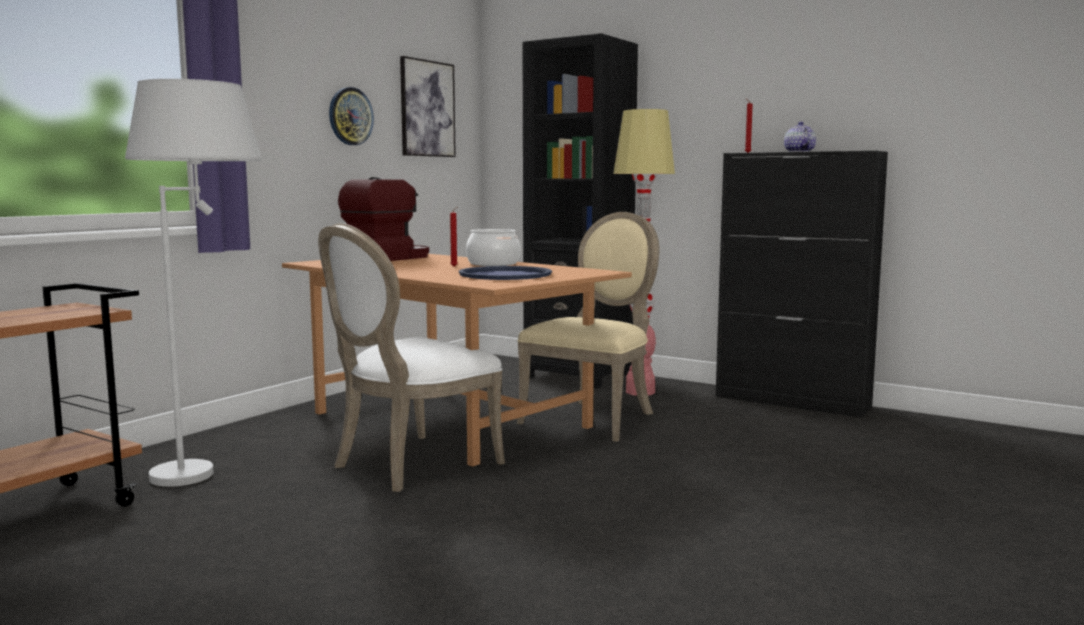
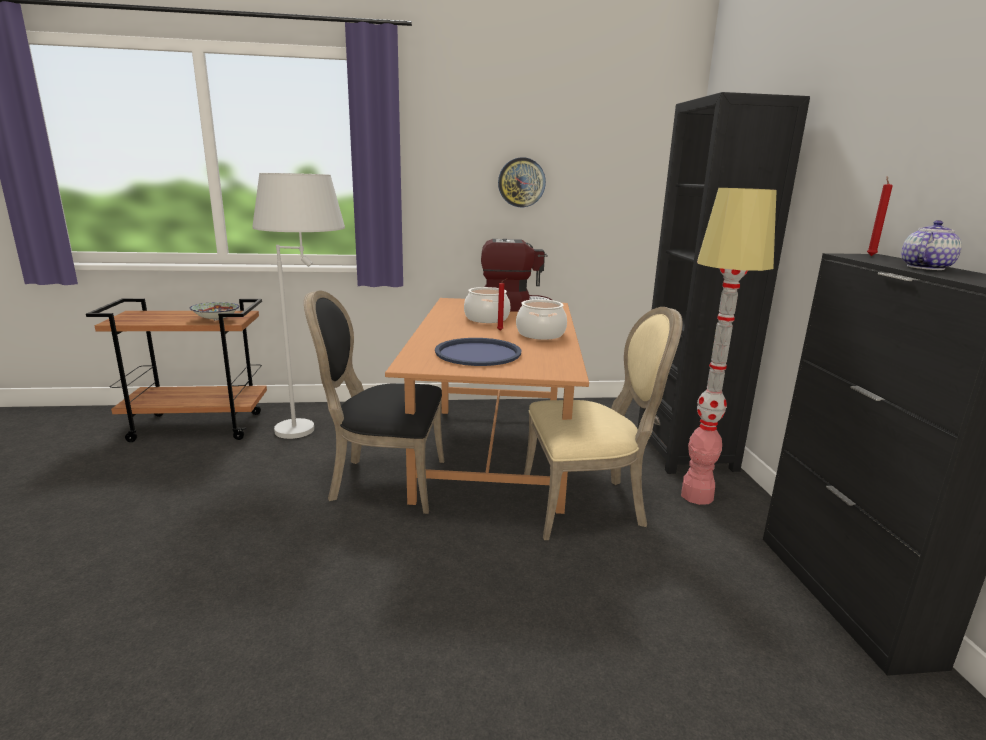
camera: 50 degrees right, 10 degrees up
white chair [318,223,505,492] -> black chair [304,290,444,514]
picture [400,56,456,157] -> none
none -> bowl [190,302,239,321]
none -> cooking pot [464,287,510,323]

